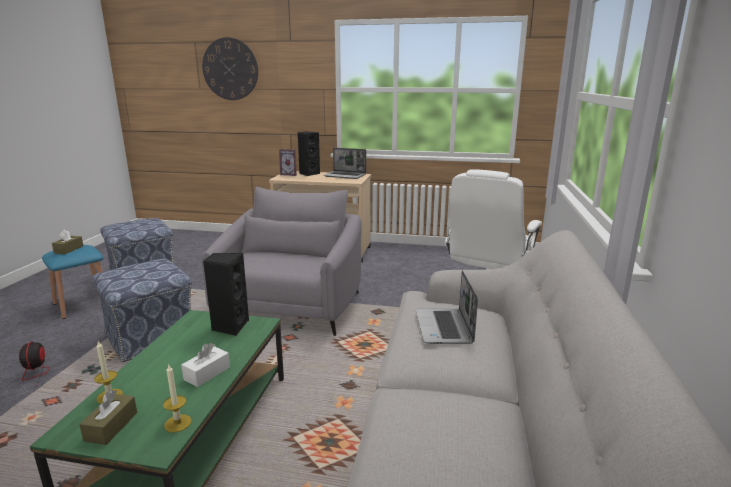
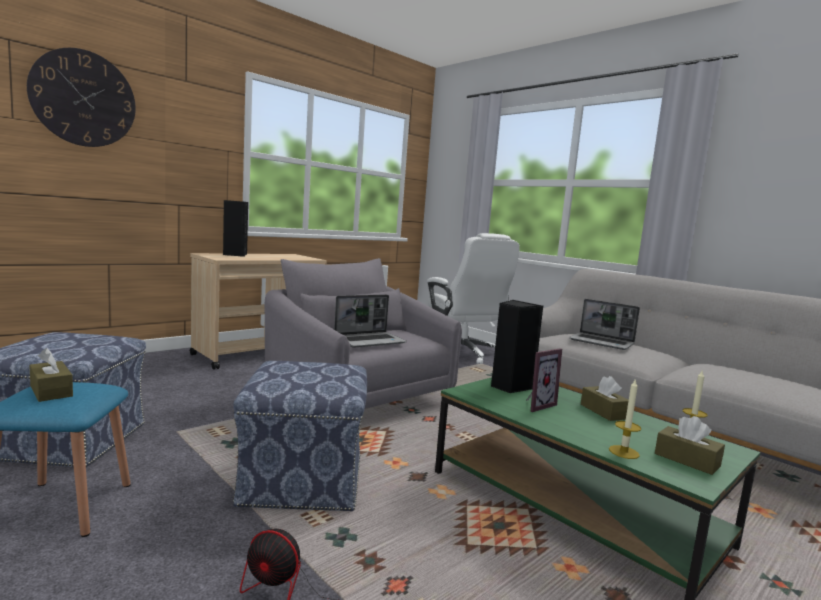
camera: 55 degrees left, 10 degrees down
white tissue box [181,343,230,387] -> brown tissue box [581,376,629,421]
picture frame [279,149,296,176] -> picture frame moved to [526,348,562,412]
laptop [323,148,366,179] -> laptop moved to [334,295,407,348]

